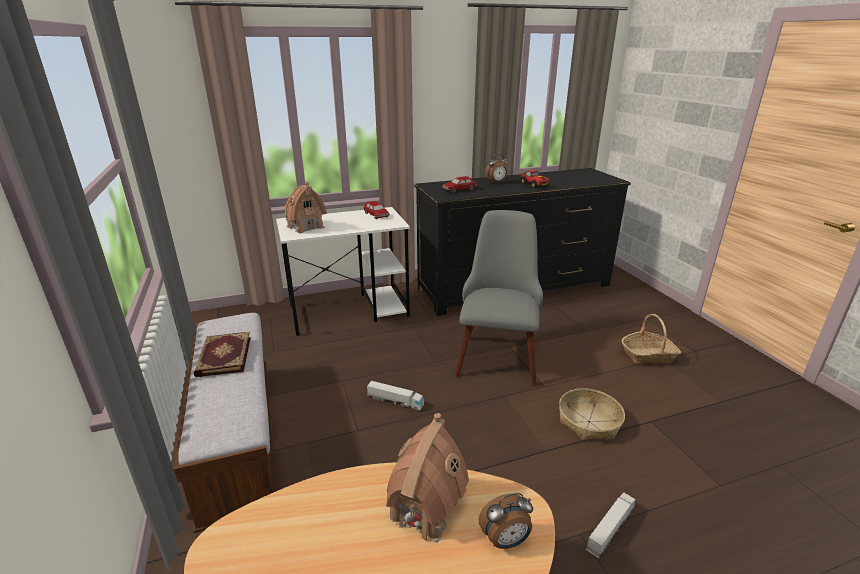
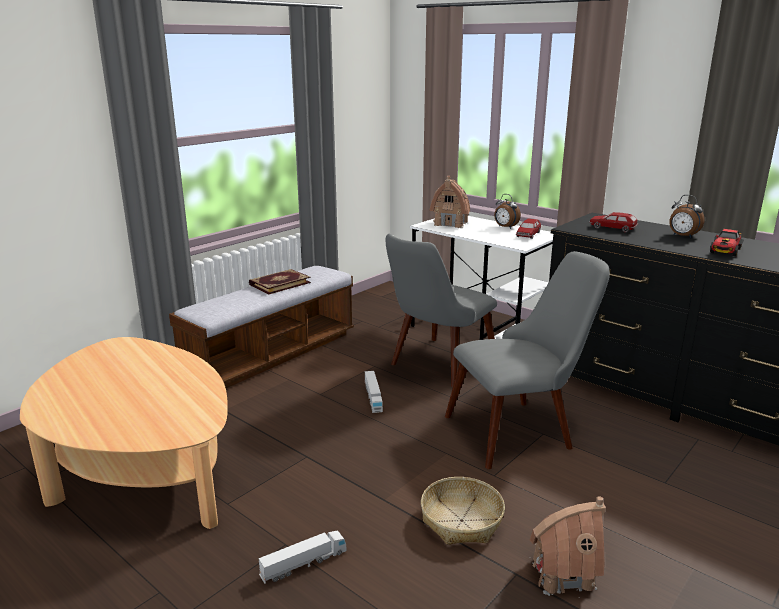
camera: 60 degrees right, 5 degrees down
toy house [386,413,469,543] -> toy house moved to [530,496,606,598]
alarm clock [478,493,533,549] -> alarm clock moved to [494,194,521,229]
toy truck [586,492,636,558] -> toy truck turned 45 degrees counterclockwise [259,530,346,584]
basket [621,314,681,364] -> none
none -> grey chair [385,234,497,387]

